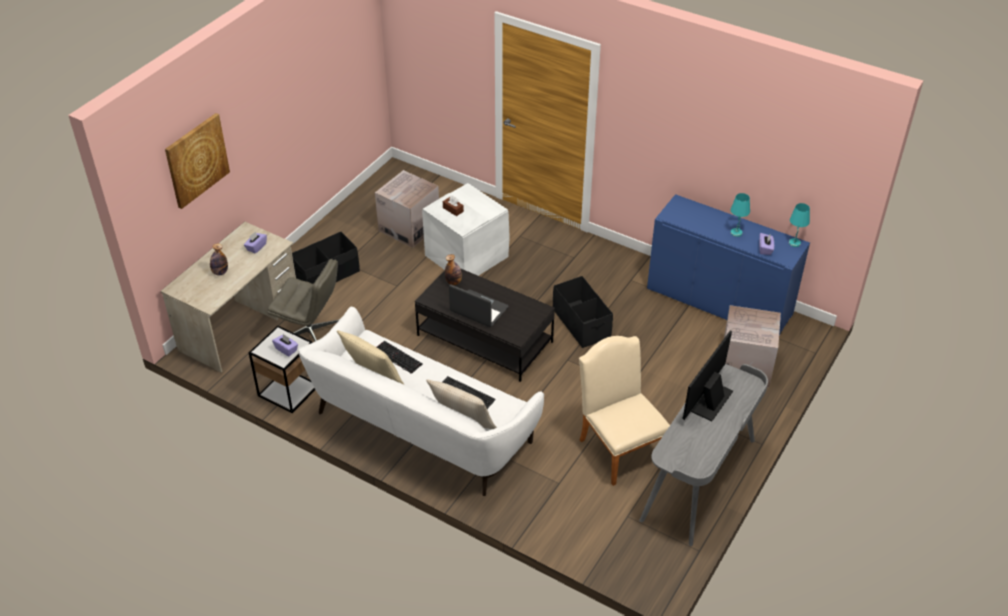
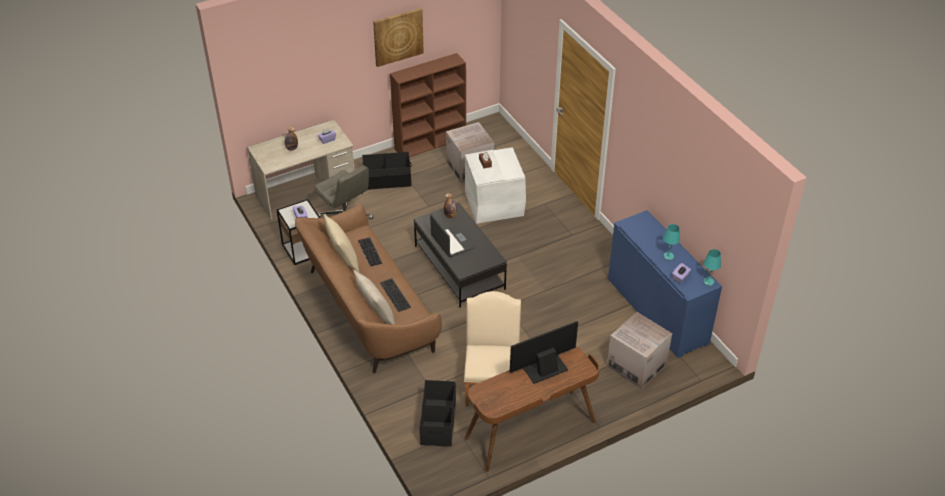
camera: 30 degrees right, 0 degrees up
picture [165,113,230,209] -> picture moved to [373,8,424,67]
white sofa [298,307,544,496] -> brown sofa [295,204,442,373]
black storage box [553,276,613,348] -> black storage box moved to [419,380,456,446]
grey desk [640,364,768,546] -> brown desk [464,346,600,472]
none -> brown bookcase [390,53,466,157]

